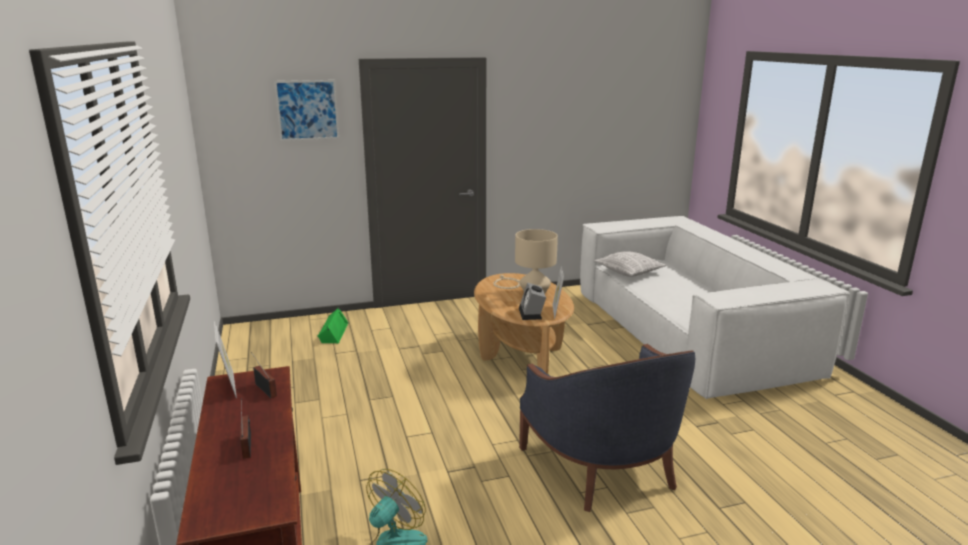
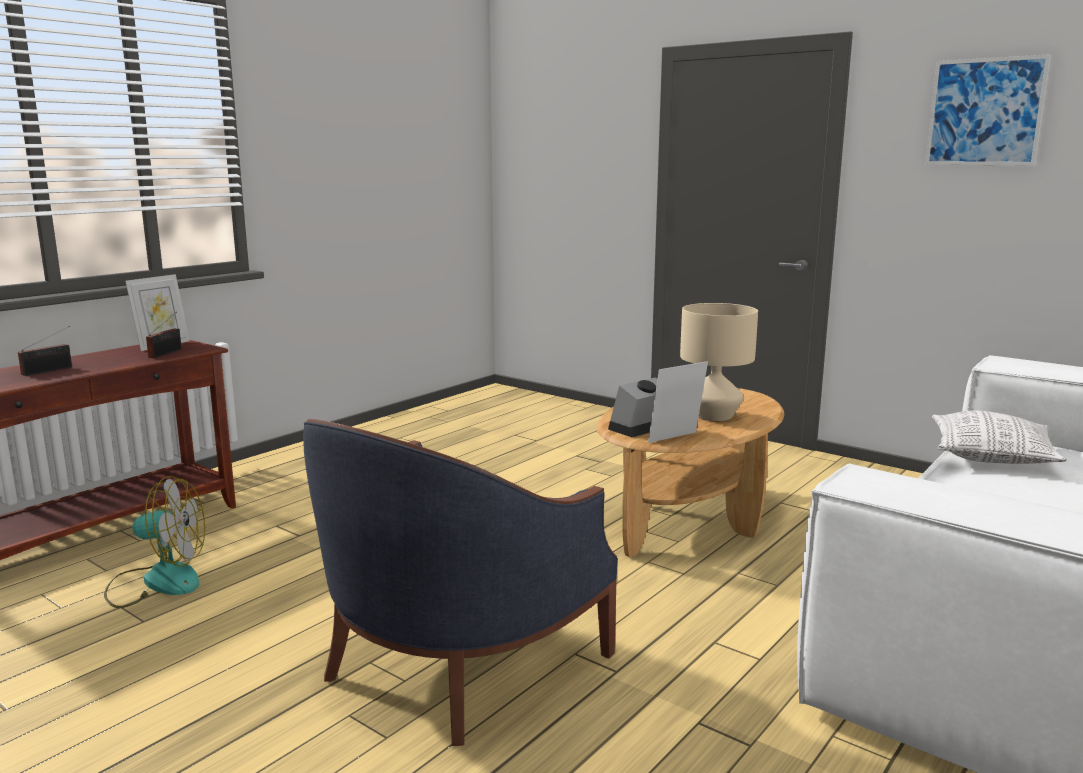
camera: 55 degrees right, 5 degrees down
picture [274,80,339,141] -> picture moved to [925,54,1051,166]
green speaker [318,307,349,343] -> none

